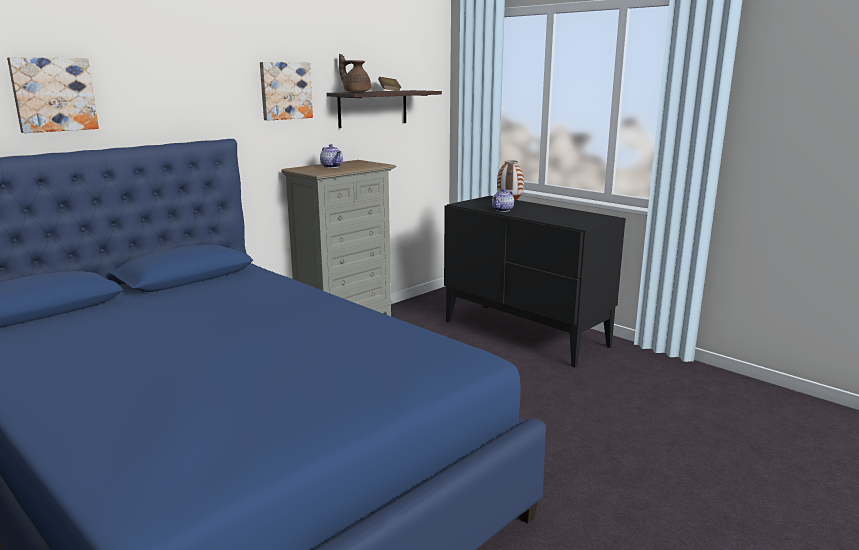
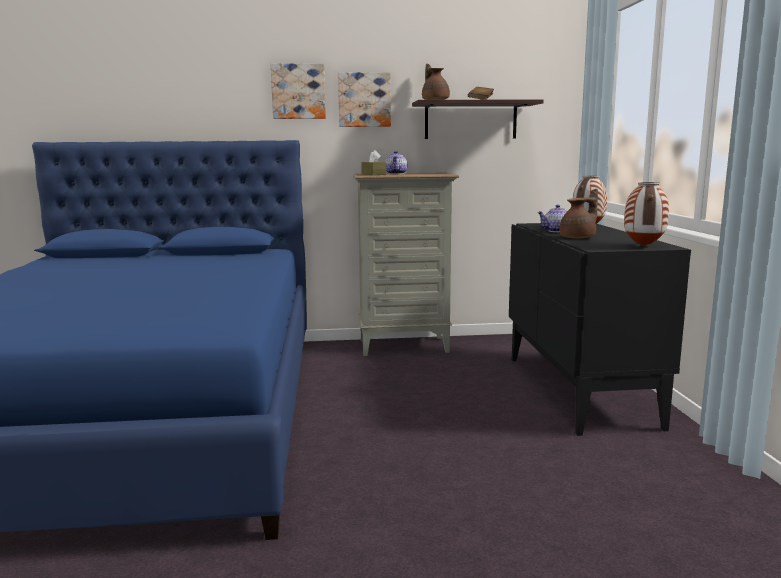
camera: 40 degrees right, 5 degrees down
picture [7,57,99,133] -> picture moved to [270,63,326,119]
none -> brown tissue box [361,150,386,175]
none -> brown teapot [560,189,598,239]
none -> vase [624,182,669,247]

